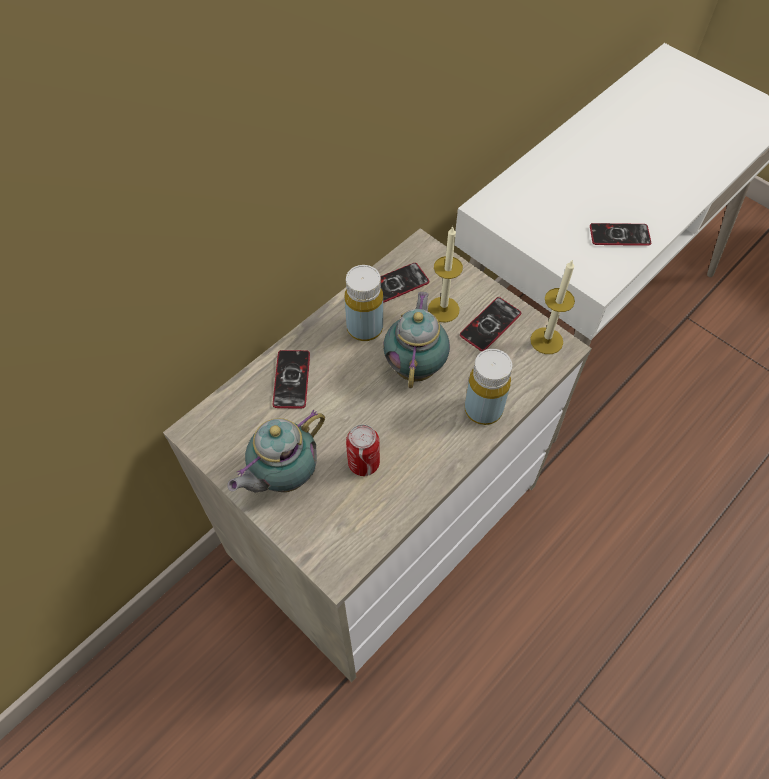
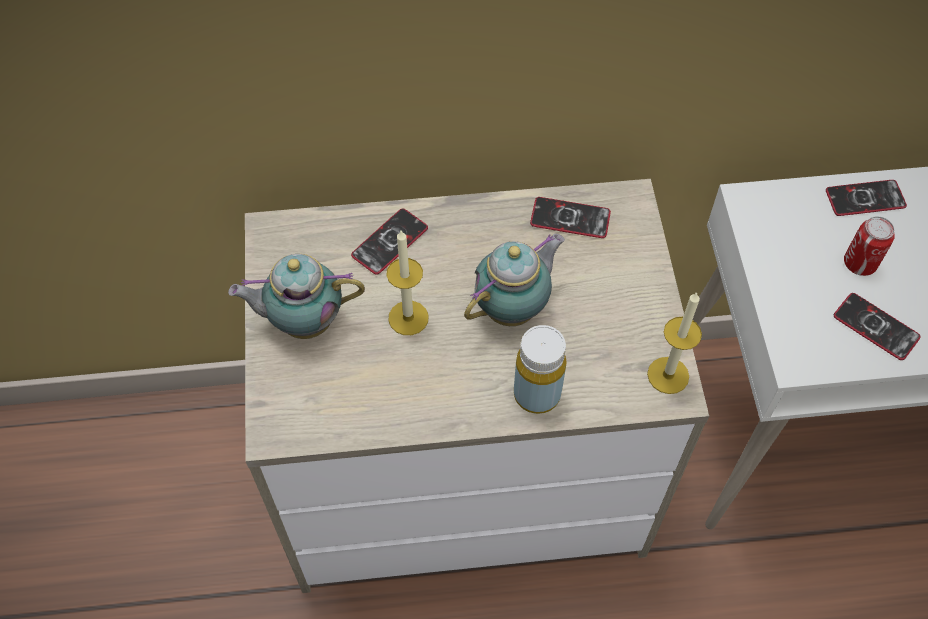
camera: 40 degrees right, 0 degrees up
yellow bottle [345,265,383,341] -> none
can [346,424,380,476] -> can moved to [844,216,895,276]
candle [428,226,463,323] -> candle moved to [386,231,429,335]
phone [460,297,521,351] -> phone moved to [826,180,907,216]

